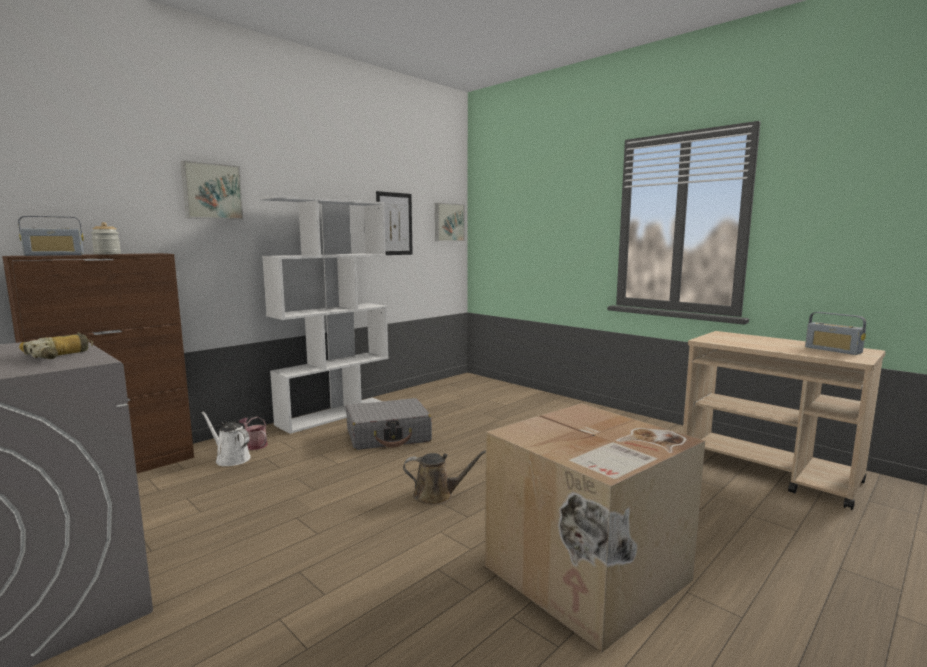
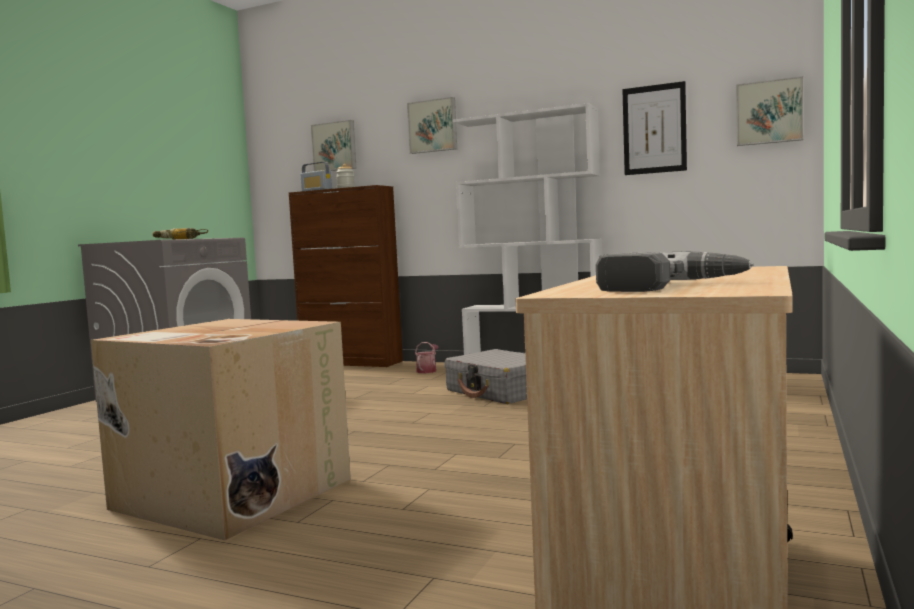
camera: 70 degrees right, 5 degrees down
white watering can [201,411,251,466] -> none
brown watering can [403,450,486,505] -> none
radio [805,312,866,355] -> power drill [596,251,754,292]
none -> picture [311,120,357,171]

